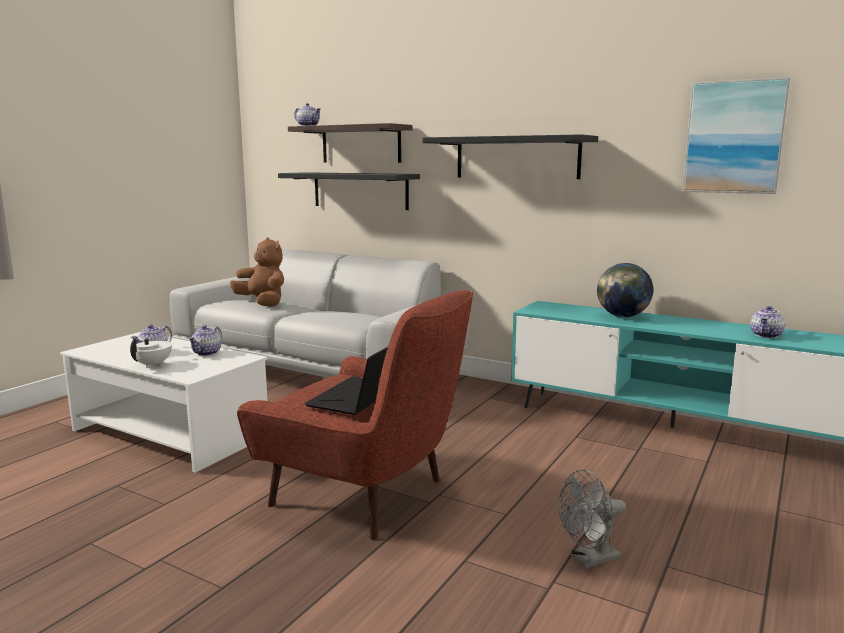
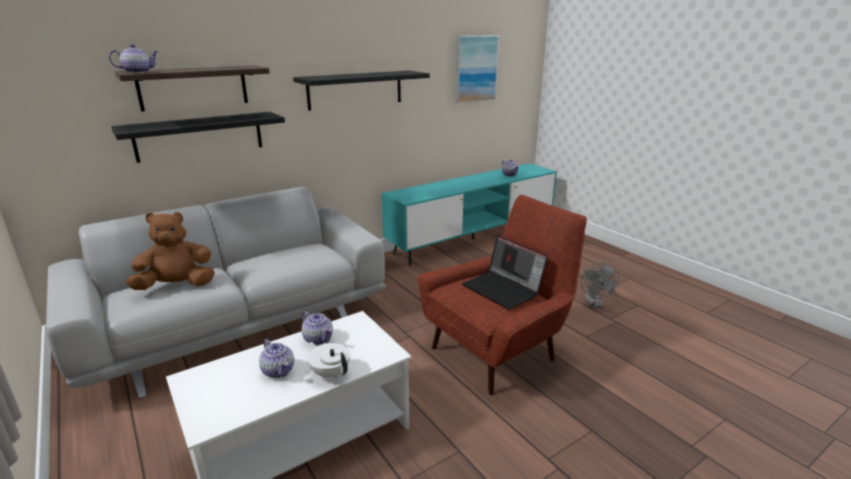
camera: 65 degrees left, 10 degrees up
globe [597,263,653,318] -> none

